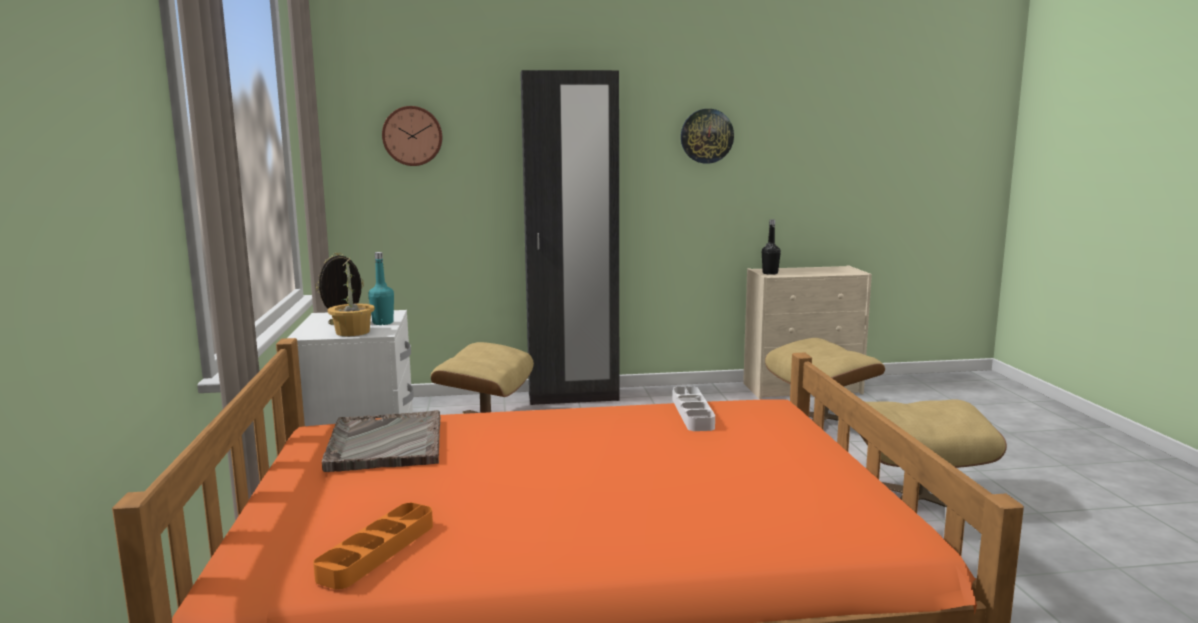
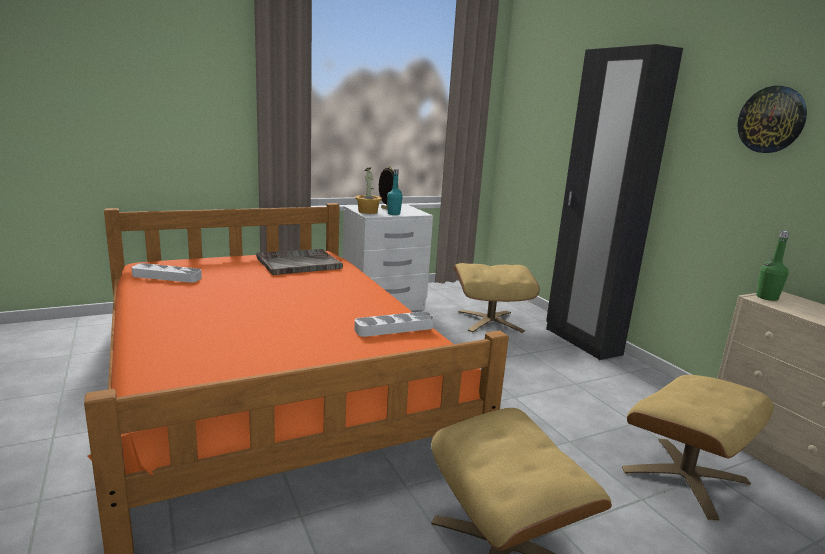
camera: 70 degrees right, 5 degrees up
orange tray [313,503,433,590] -> white tray [131,263,202,283]
wall clock [382,106,442,166] -> none
black bottle [762,219,781,275] -> green bottle [756,231,789,301]

